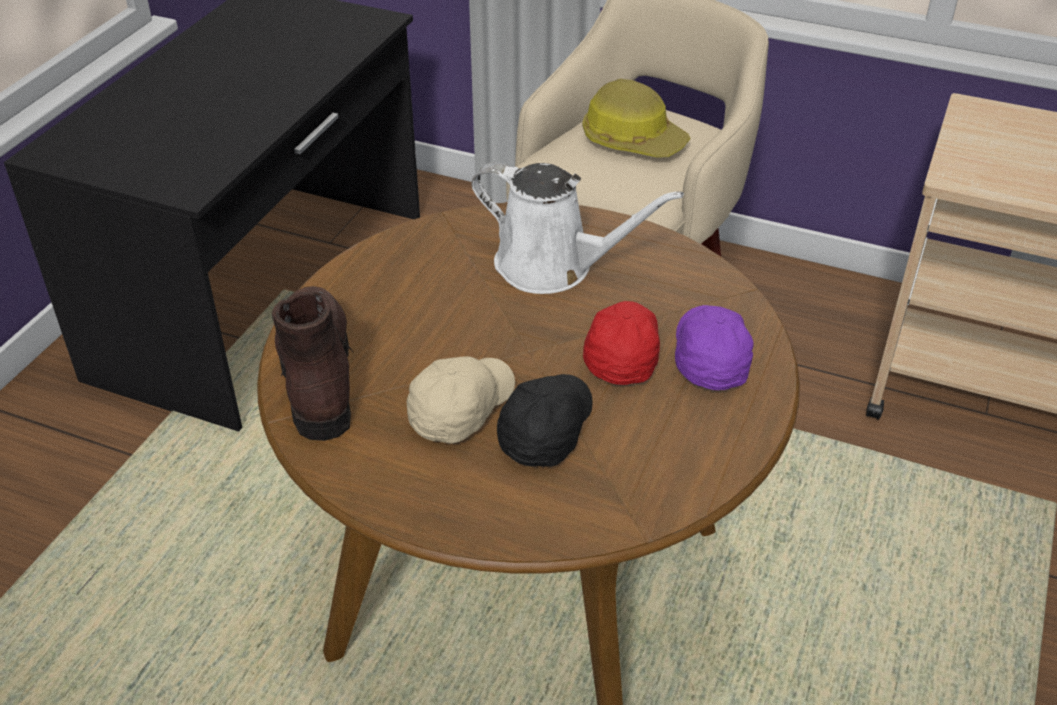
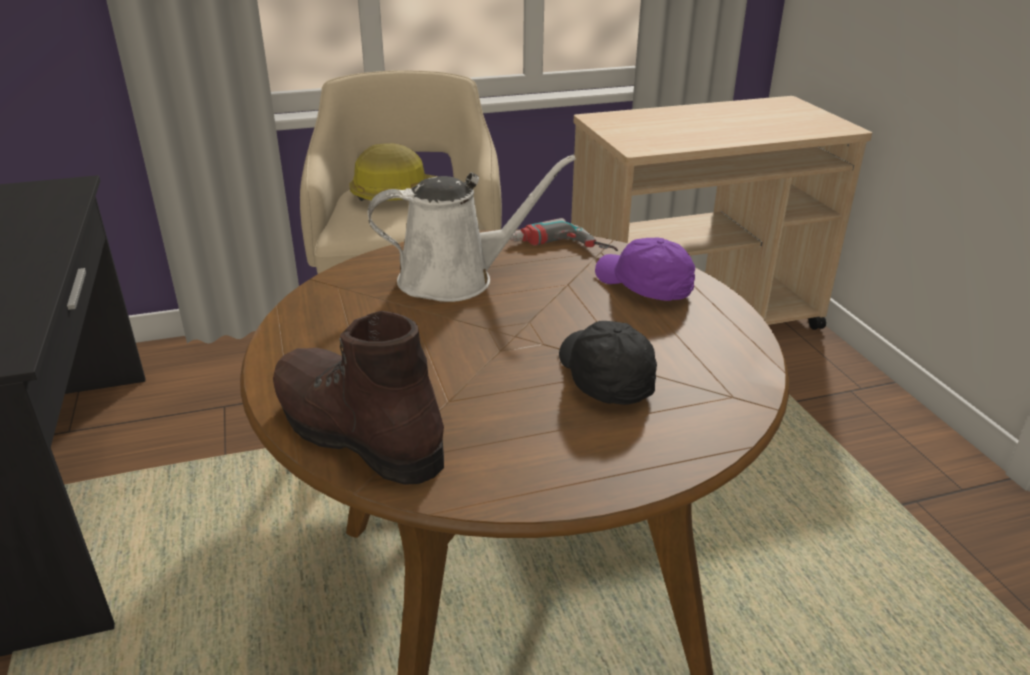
camera: 40 degrees left, 10 degrees down
beige cap [407,356,515,444] -> none
red cap [583,301,660,385] -> none
none -> power drill [510,218,618,251]

